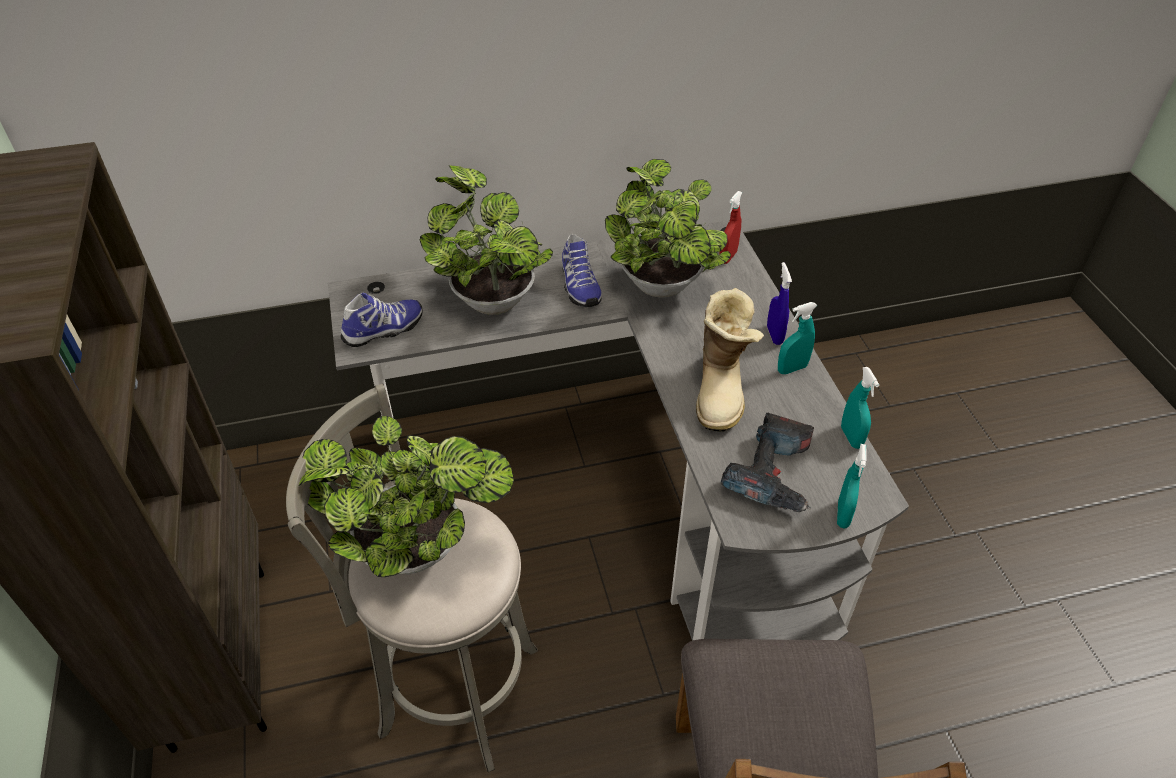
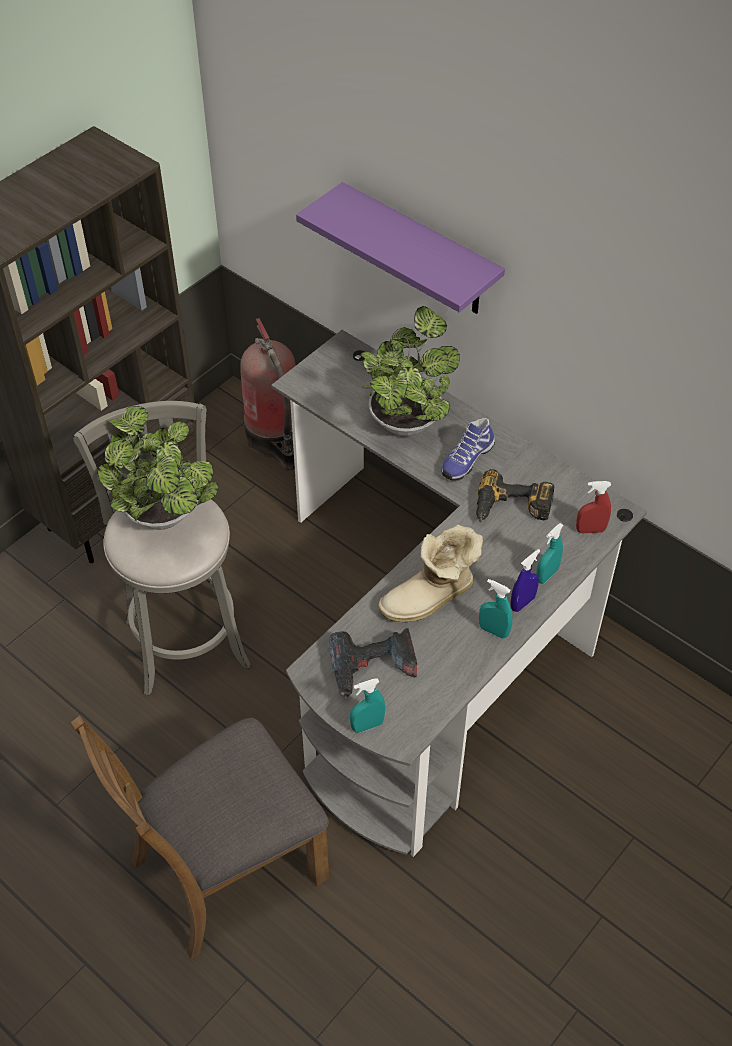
camera: 55 degrees right, 5 degrees up
shoe [341,293,423,347] -> none
potted plant [605,159,731,298] -> power drill [476,469,554,522]
turquoise spray bottle [841,367,879,449] -> turquoise spray bottle moved to [536,523,563,584]
none -> fire extinguisher [240,318,296,471]
none -> purple shelf [296,182,505,314]

